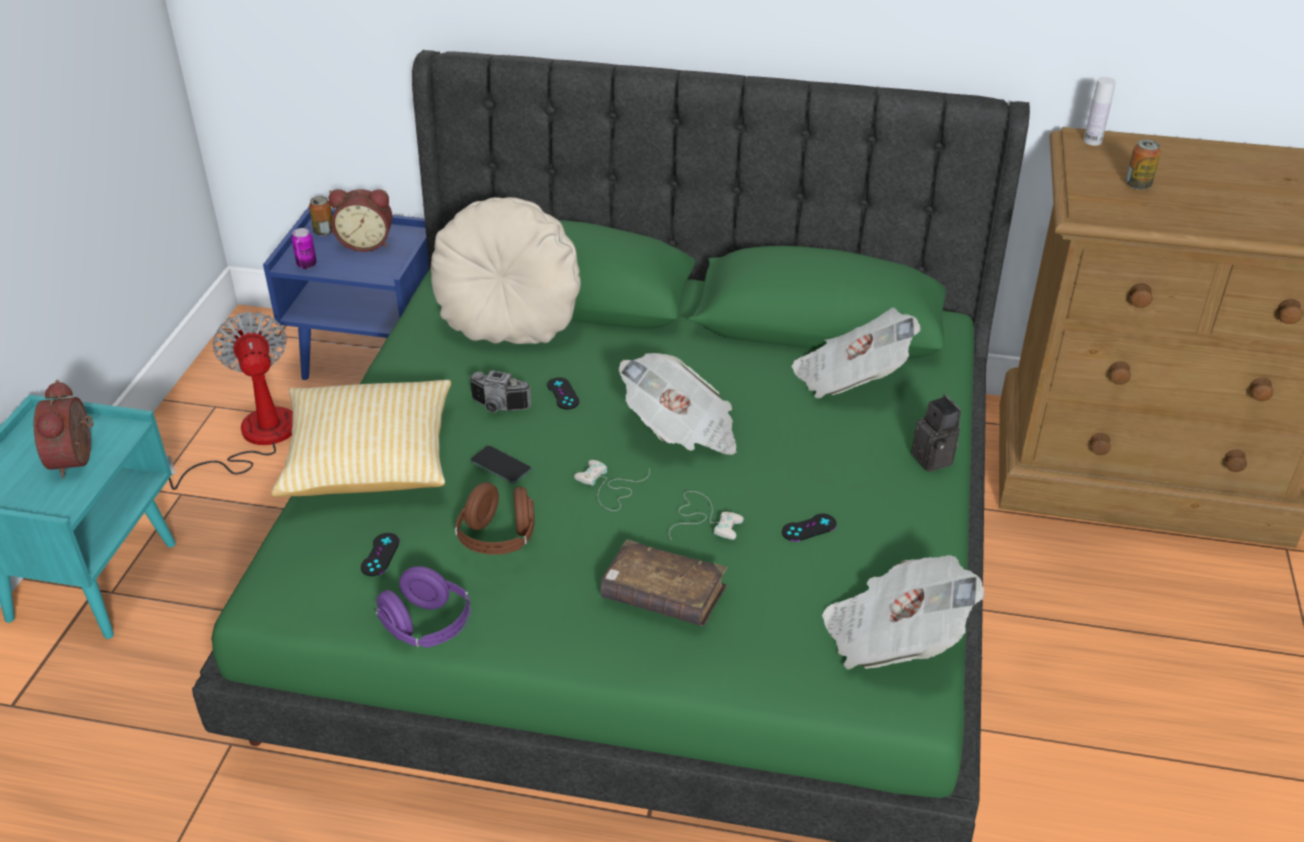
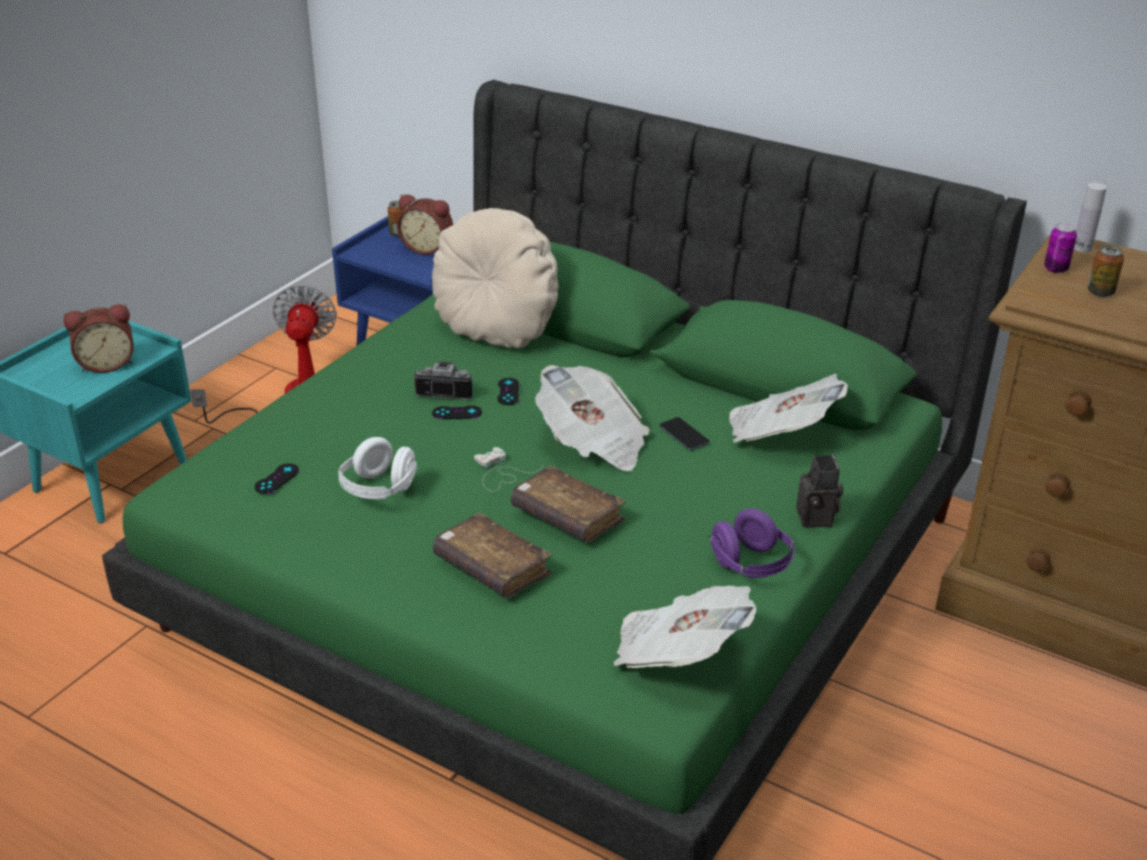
camera: 20 degrees right, 5 degrees down
alarm clock [34,380,94,479] -> alarm clock turned 120 degrees counterclockwise [63,304,134,373]
pillow [271,380,451,497] -> none
can [291,228,317,269] -> can moved to [1044,223,1077,273]
purple headphones [374,566,471,648] -> purple headphones moved to [709,509,795,578]
brown headphones [455,482,535,555] -> white headphones [338,437,417,499]
camera [469,370,531,413] -> camera turned 150 degrees clockwise [413,361,473,400]
phone [470,446,531,484] -> phone moved to [659,417,710,451]
white game controller [669,491,744,540] -> brown book [511,465,626,543]
black game controller [782,513,837,542] -> black game controller moved to [432,405,482,419]

